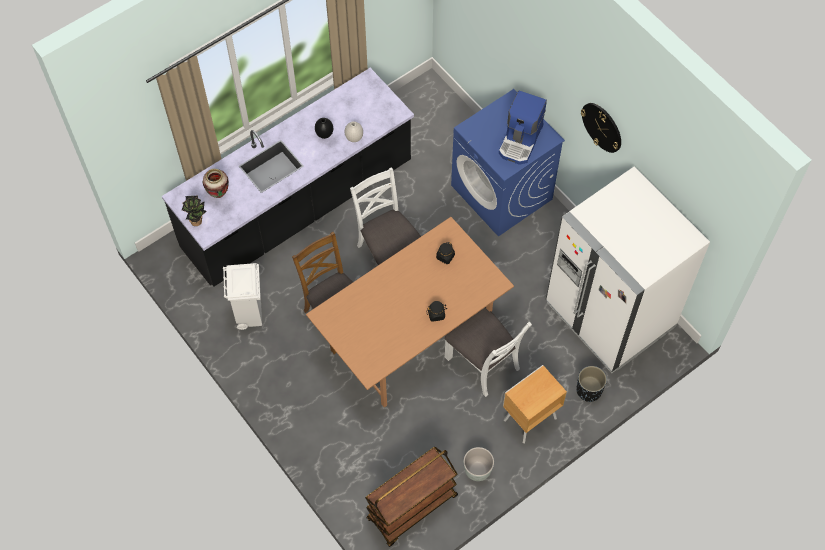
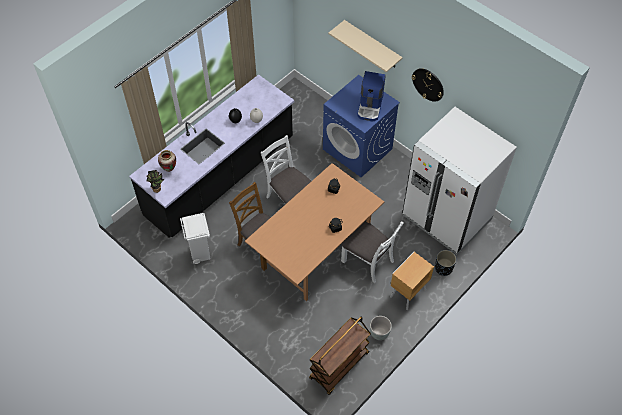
camera: 10 degrees left, 5 degrees down
none -> beige shelf [328,20,403,72]

